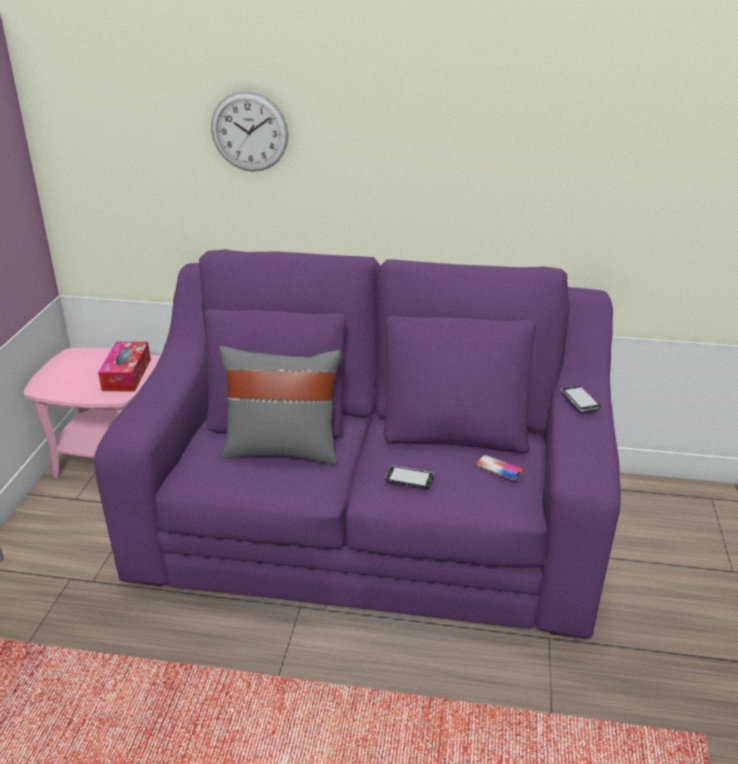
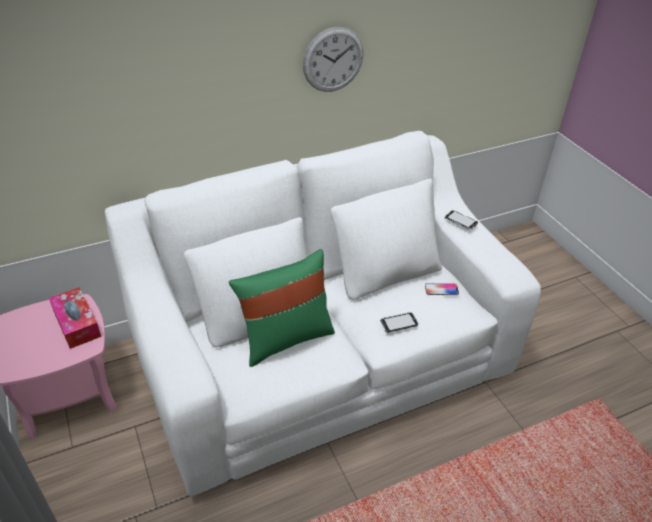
camera: 35 degrees left, 10 degrees up
purple sofa [94,249,620,639] -> white sofa [105,131,541,496]
wall clock [211,91,288,172] -> wall clock moved to [303,27,364,92]
grey pillow [219,346,341,465] -> green pillow [229,249,335,367]

